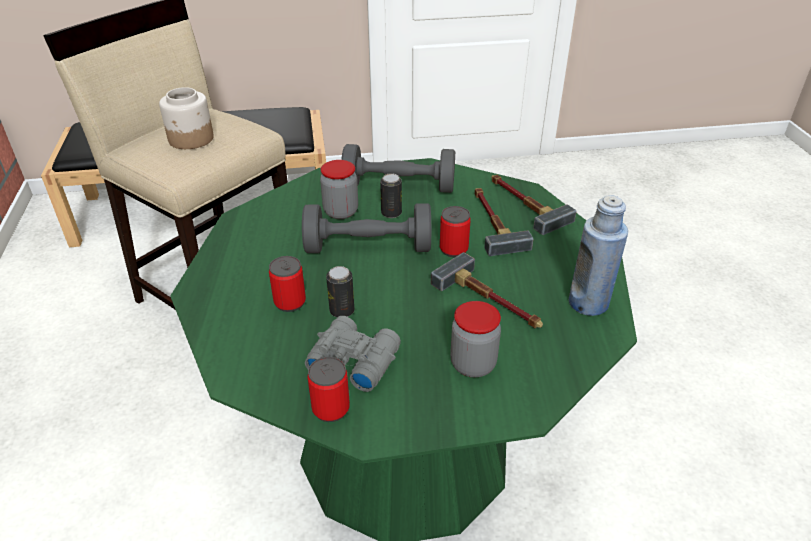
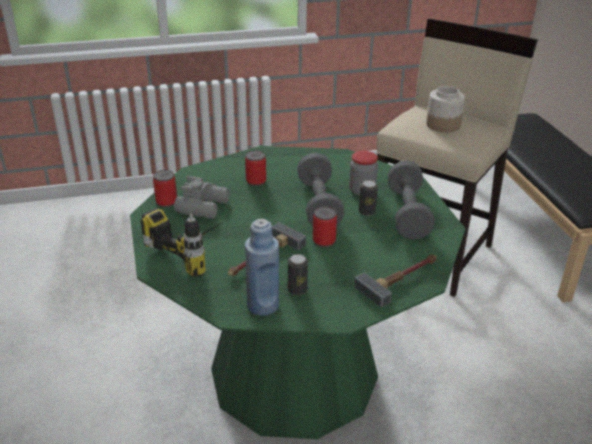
camera: 85 degrees right, 5 degrees down
can [326,266,354,317] -> can moved to [288,254,308,295]
jar [450,301,501,377] -> power drill [141,208,229,277]
hammer [475,188,534,256] -> none

